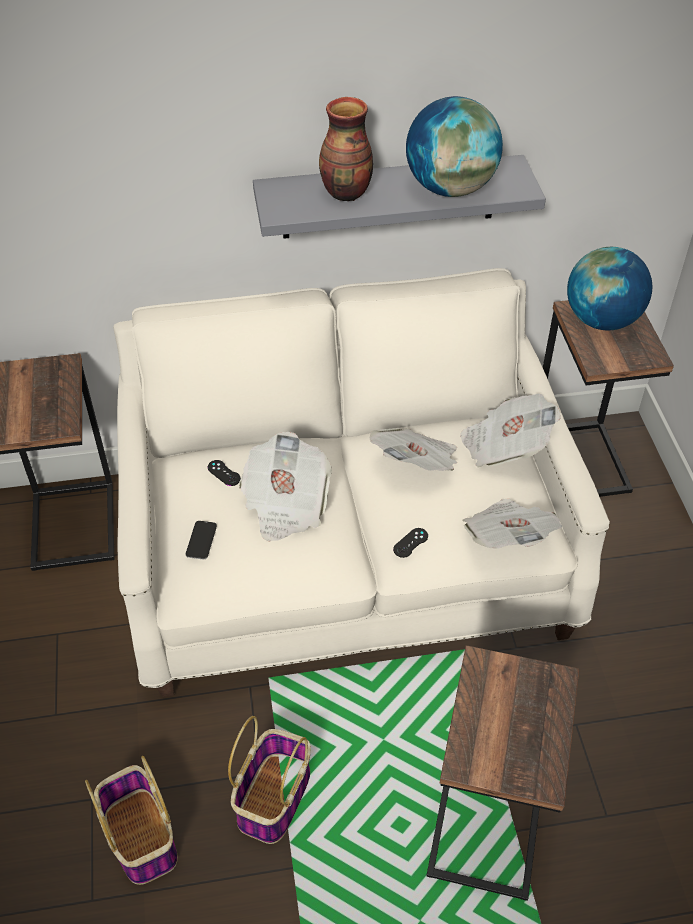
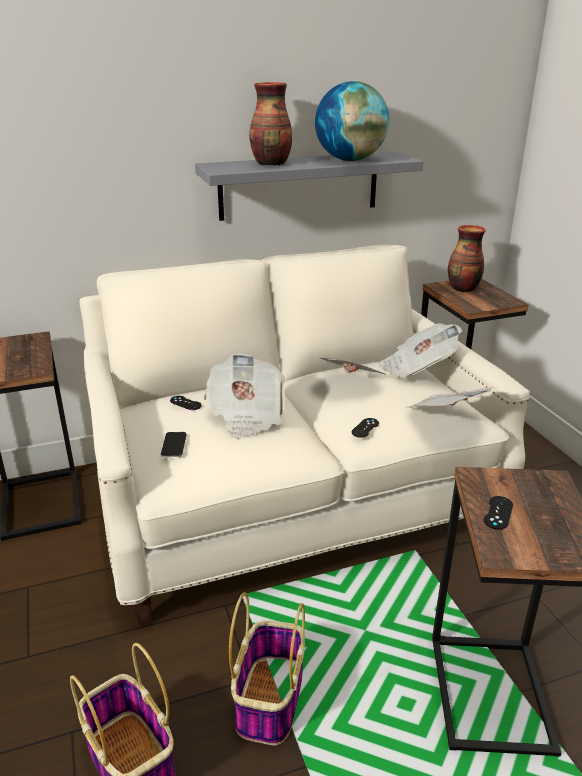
camera: 10 degrees left, 20 degrees down
globe [567,247,652,330] -> vase [448,225,486,292]
none -> black game controller [484,496,513,530]

